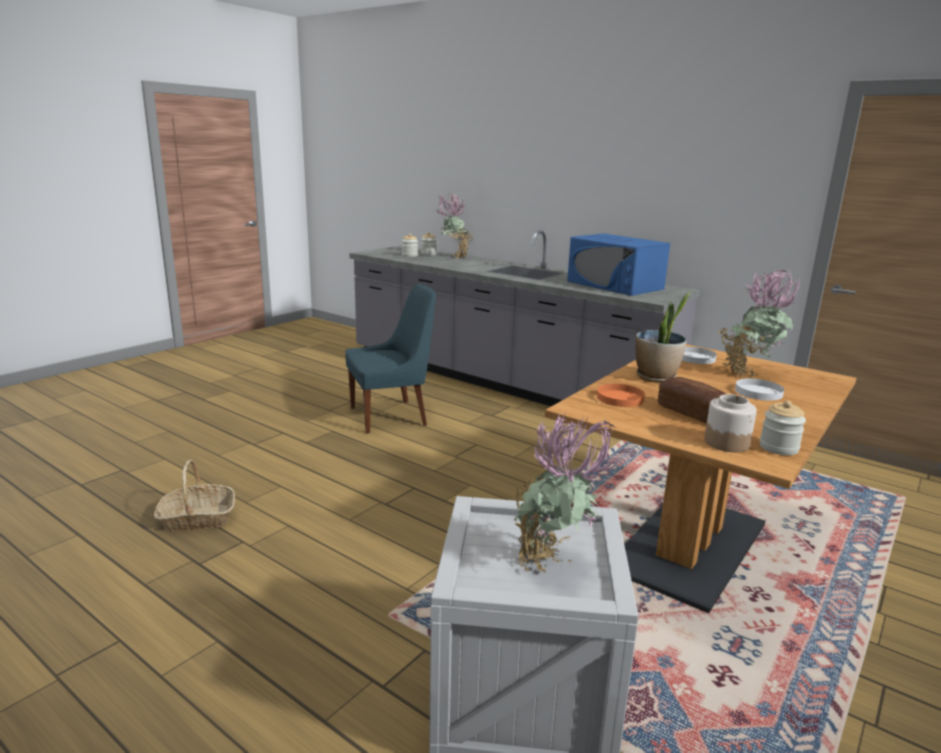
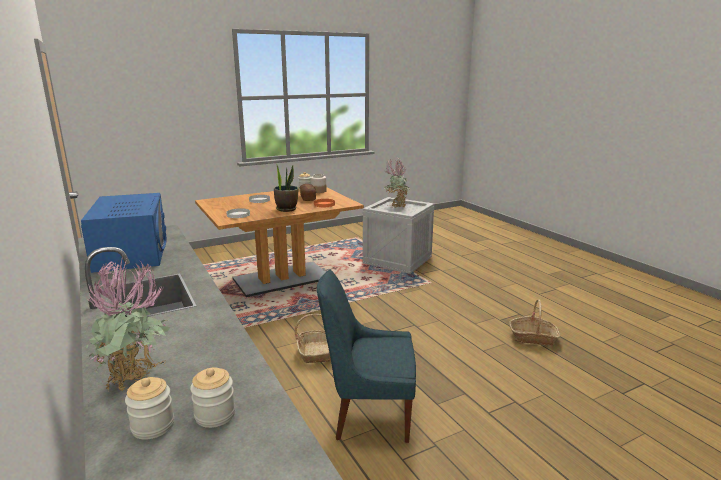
camera: 155 degrees left, 0 degrees up
potted plant [718,270,800,377] -> none
none -> basket [294,314,331,363]

